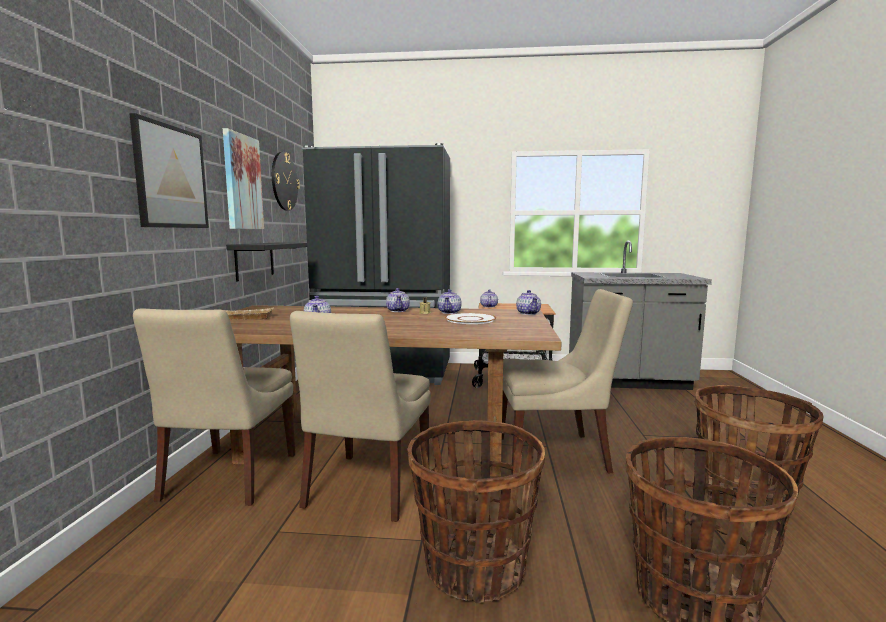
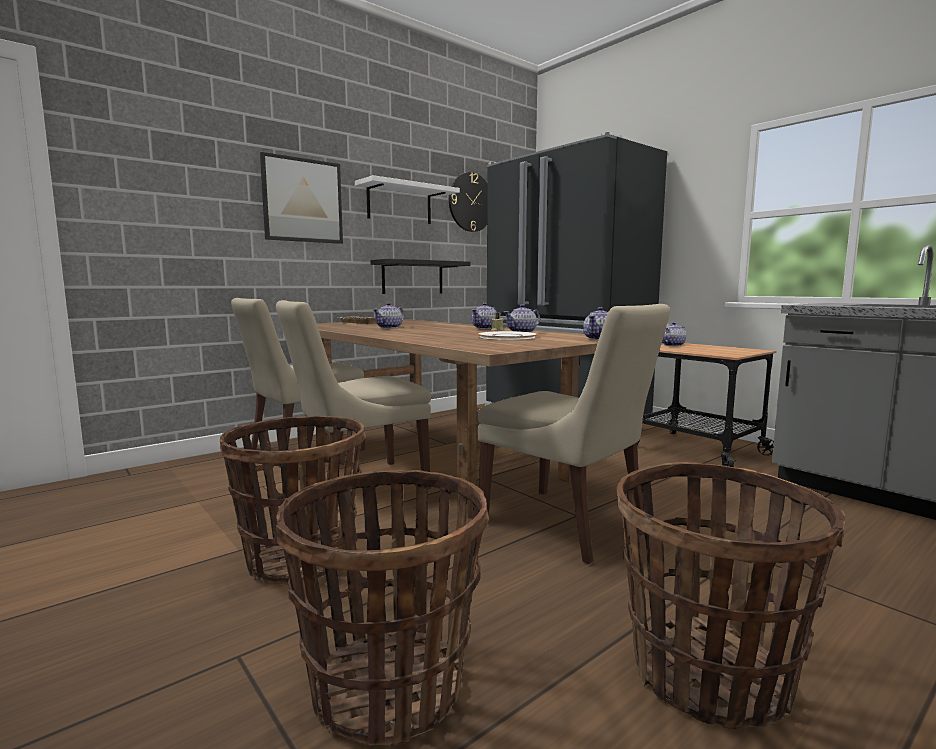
camera: 45 degrees right, 0 degrees up
picture [223,128,264,229] -> white shelf [355,175,460,224]

